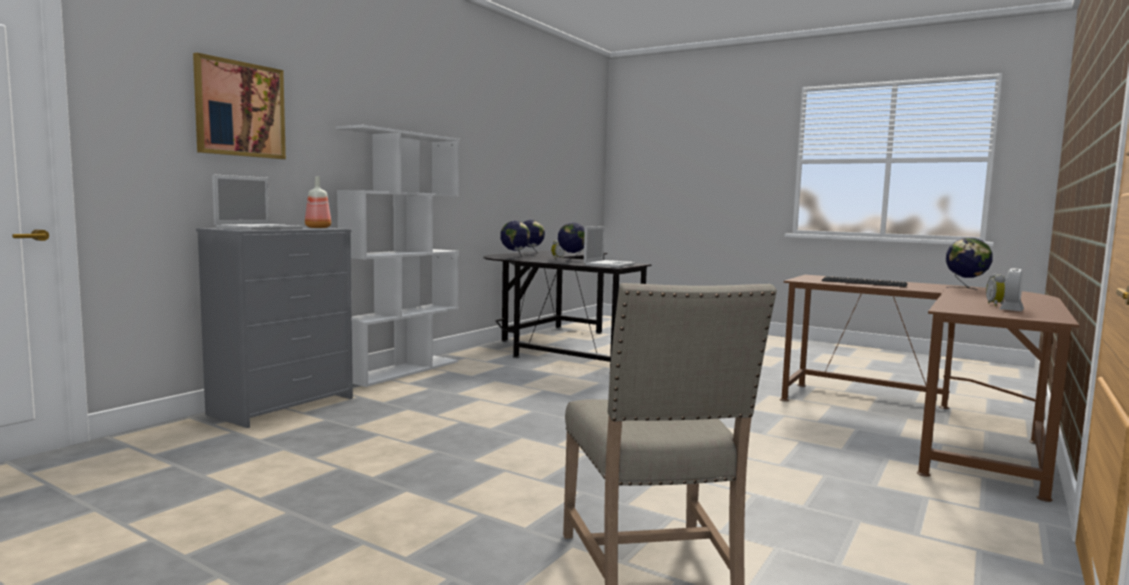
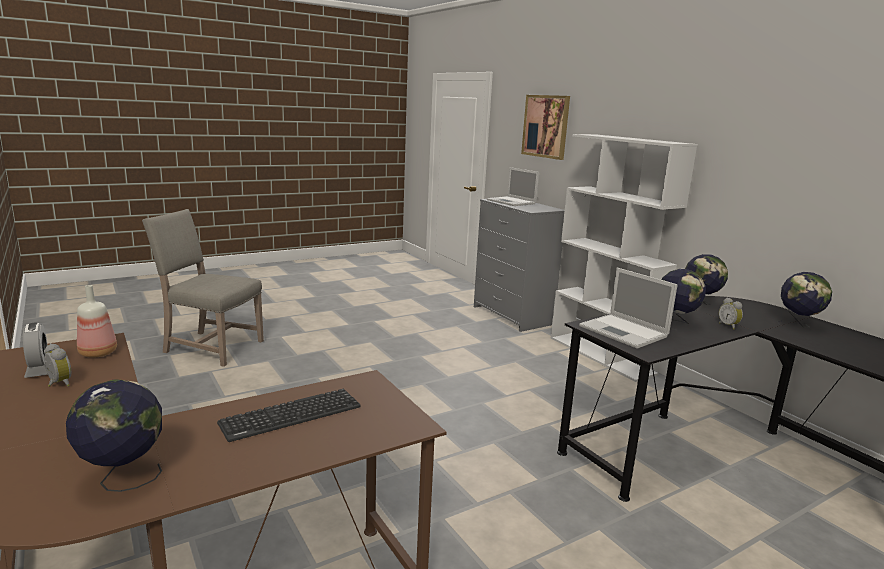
camera: 115 degrees right, 10 degrees up
bottle [305,176,331,228] -> bottle moved to [77,285,117,358]

